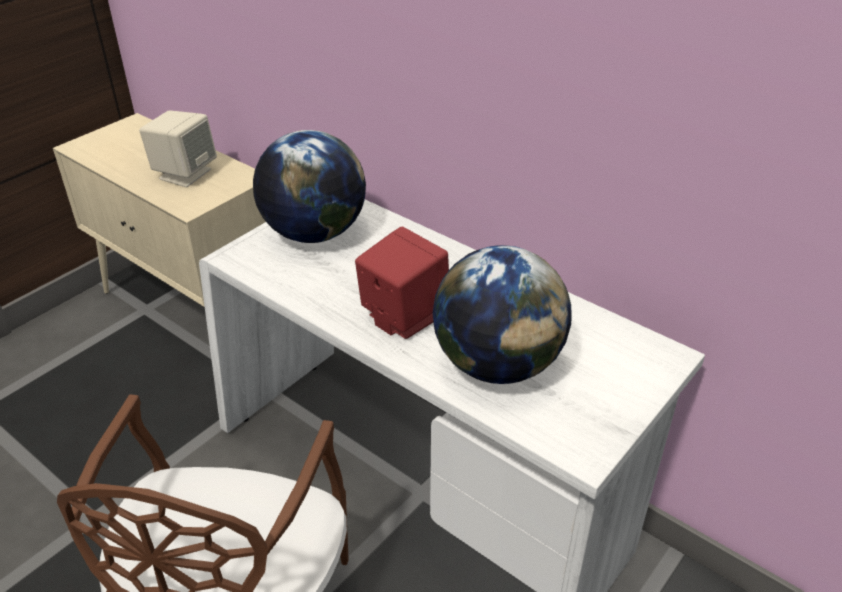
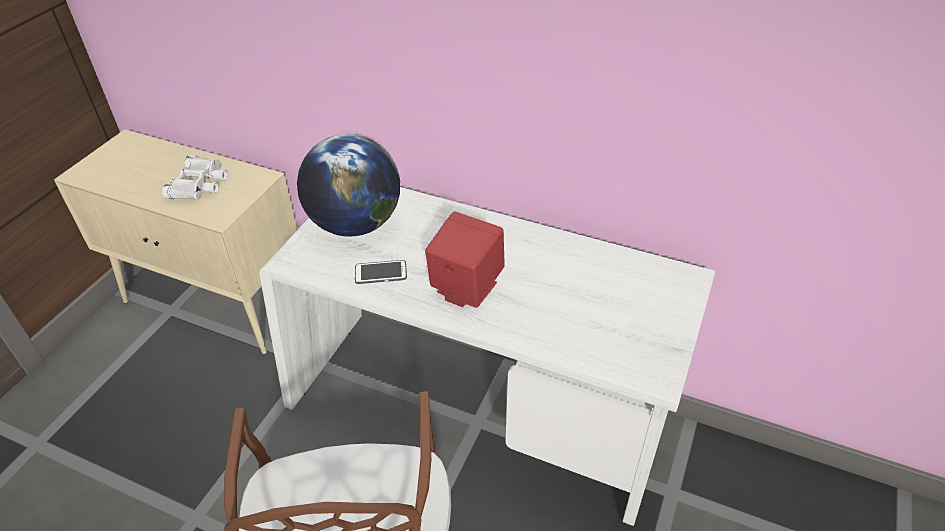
camera: 15 degrees left, 5 degrees up
beige speaker [139,110,217,187] -> white binoculars [162,156,227,200]
globe [433,245,572,384] -> none
none -> phone [355,260,407,284]

